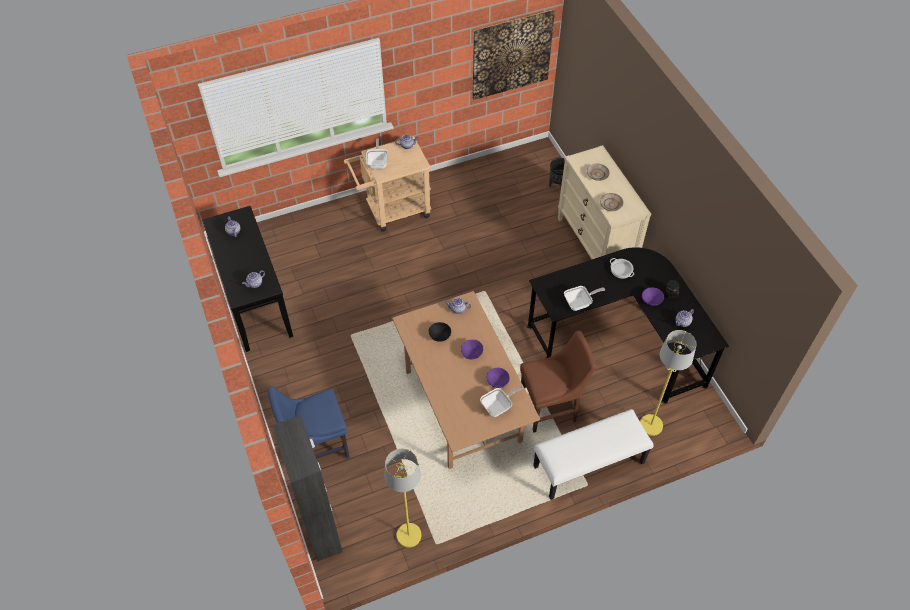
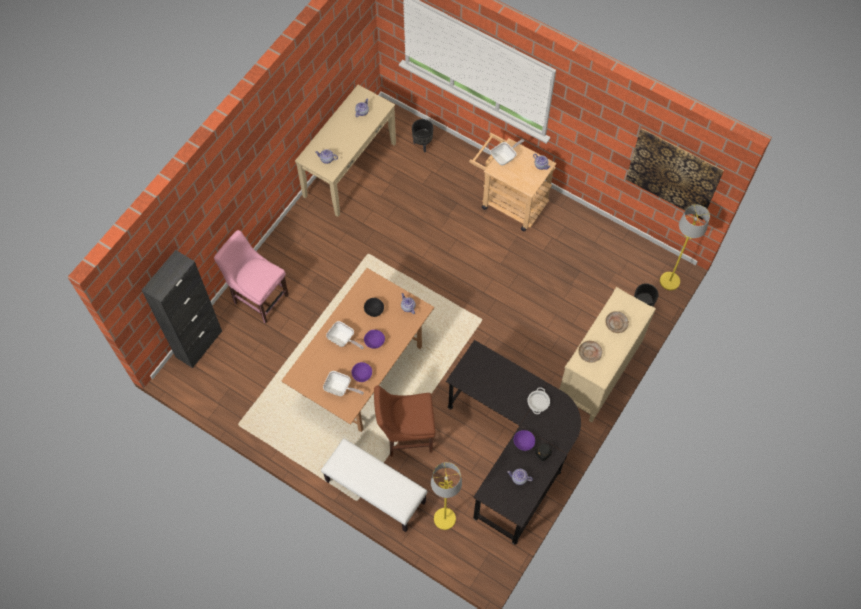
camera: 55 degrees right, 10 degrees up
black console table [202,206,293,352] -> beige console table [295,85,396,217]
blue chair [268,387,349,459] -> pink chair [214,230,289,324]
yellow floor lamp [384,449,421,548] -> yellow floor lamp moved to [660,204,710,290]
brown chair [520,331,597,433] -> brown chair turned 135 degrees clockwise [374,386,436,456]
frying pan [564,286,605,311] -> frying pan moved to [326,321,364,349]
none -> black planter [412,119,433,153]

